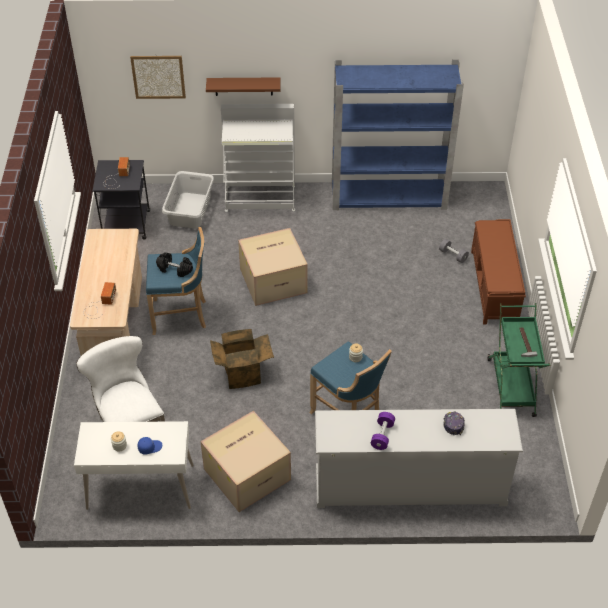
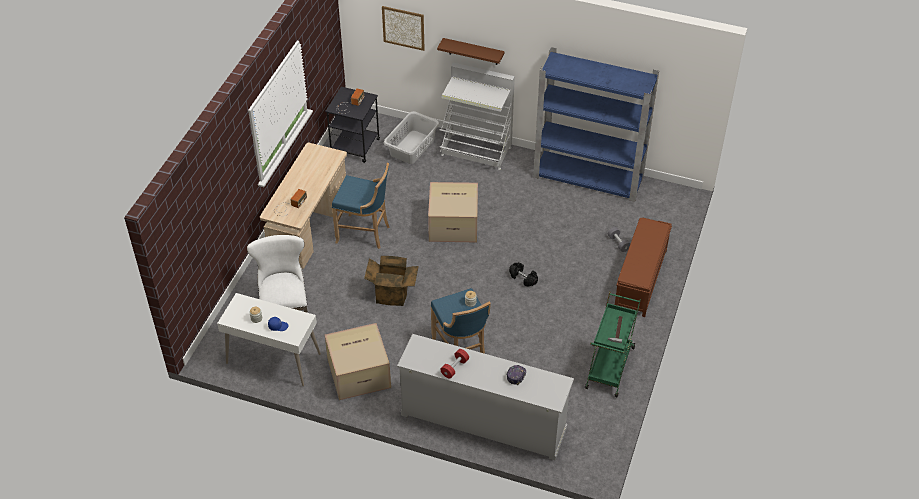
camera: 20 degrees right, 0 degrees up
black dumbbell [156,252,193,277] -> black dumbbell moved to [509,262,538,287]
purple dumbbell [371,412,395,450] -> red dumbbell [440,349,469,379]

